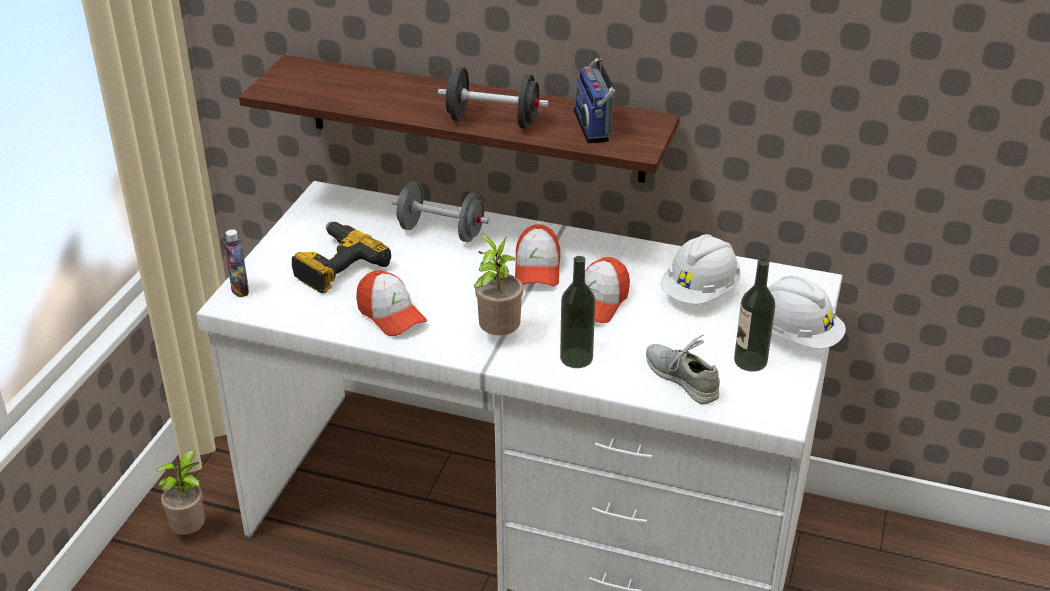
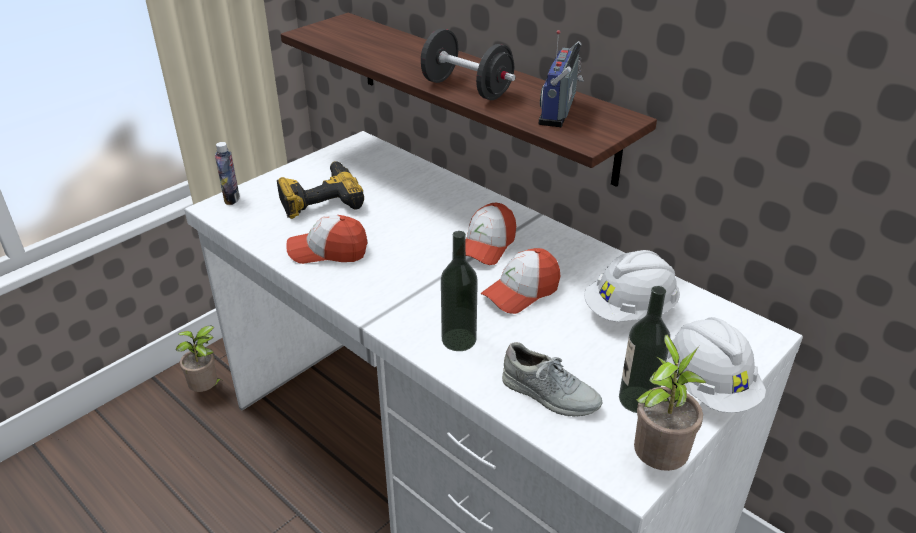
camera: 25 degrees right, 0 degrees up
cap [356,270,427,336] -> cap turned 105 degrees clockwise [286,215,367,264]
grey dumbbell [392,181,490,242] -> none
potted plant [473,233,523,335] -> potted plant moved to [634,335,707,471]
grey shoe [646,335,720,404] -> grey shoe turned 135 degrees clockwise [502,342,603,417]

